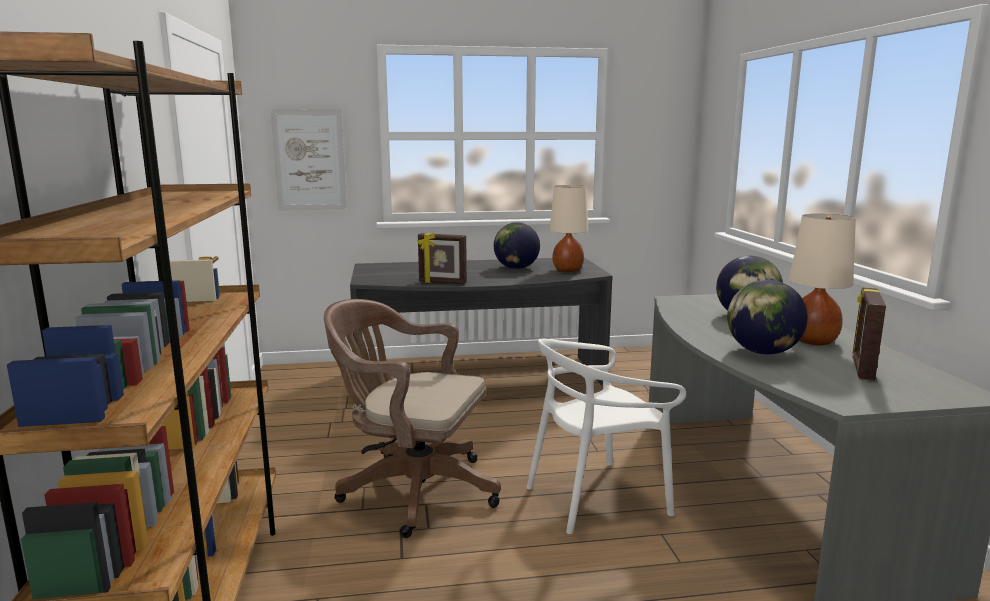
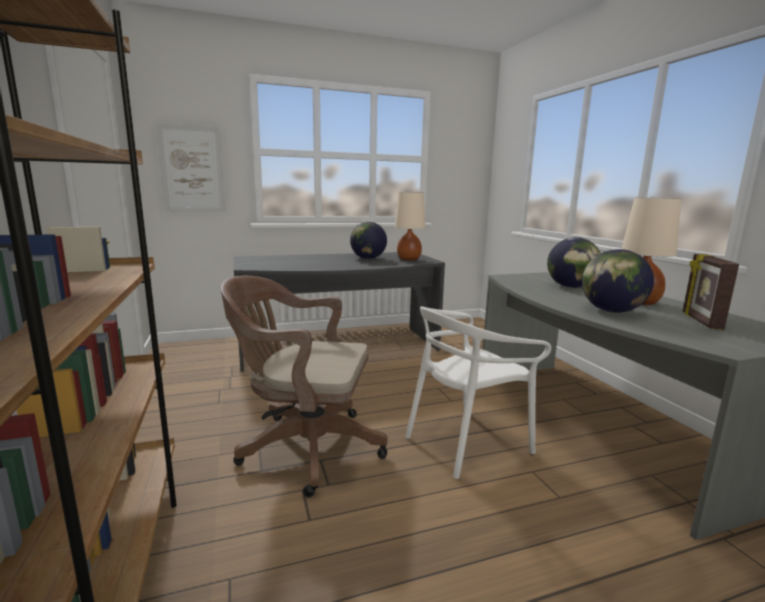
camera: 10 degrees left, 0 degrees up
picture frame [418,233,467,285] -> none

